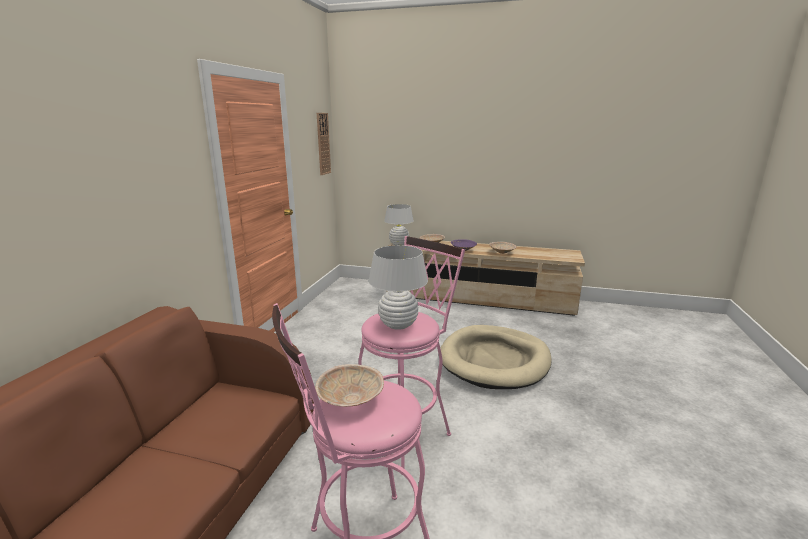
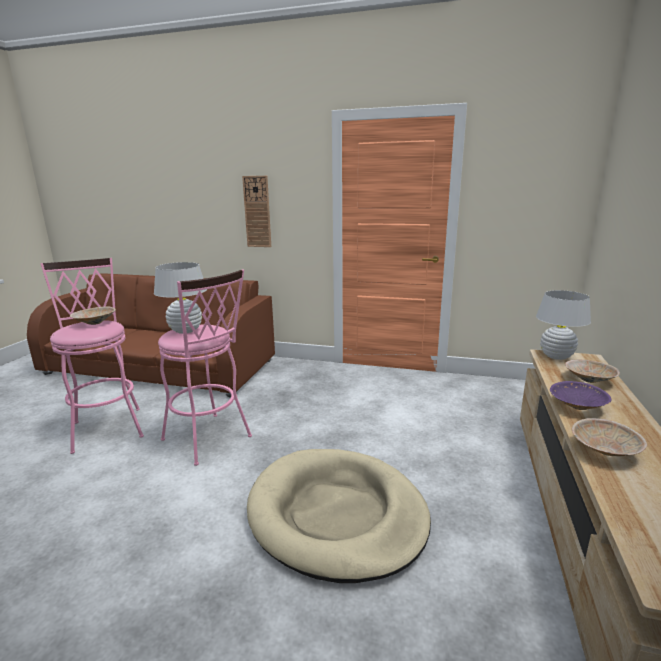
camera: 90 degrees right, 0 degrees up
wall clock [317,113,331,175] -> wall clock moved to [242,176,271,247]

